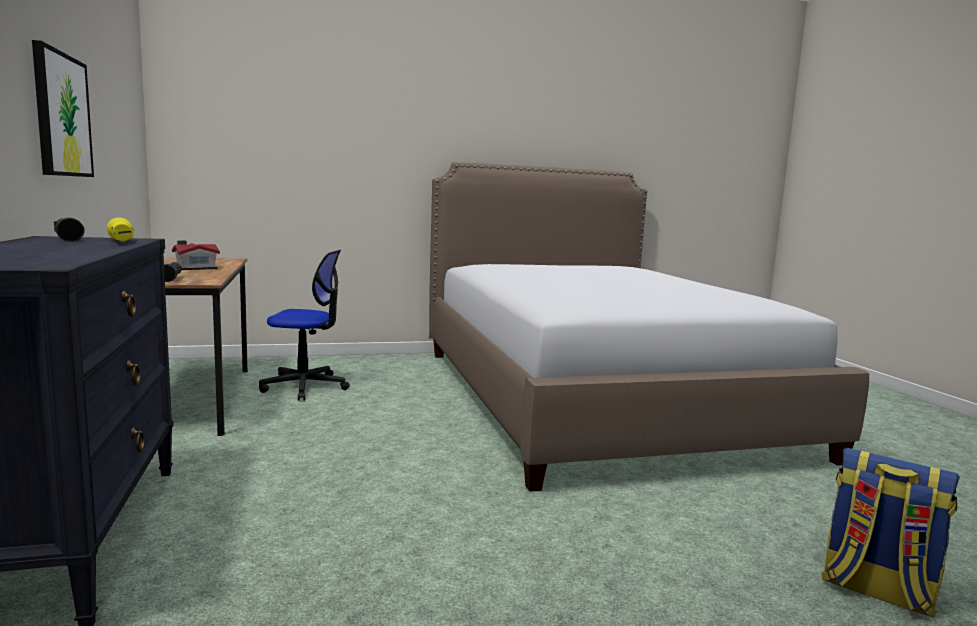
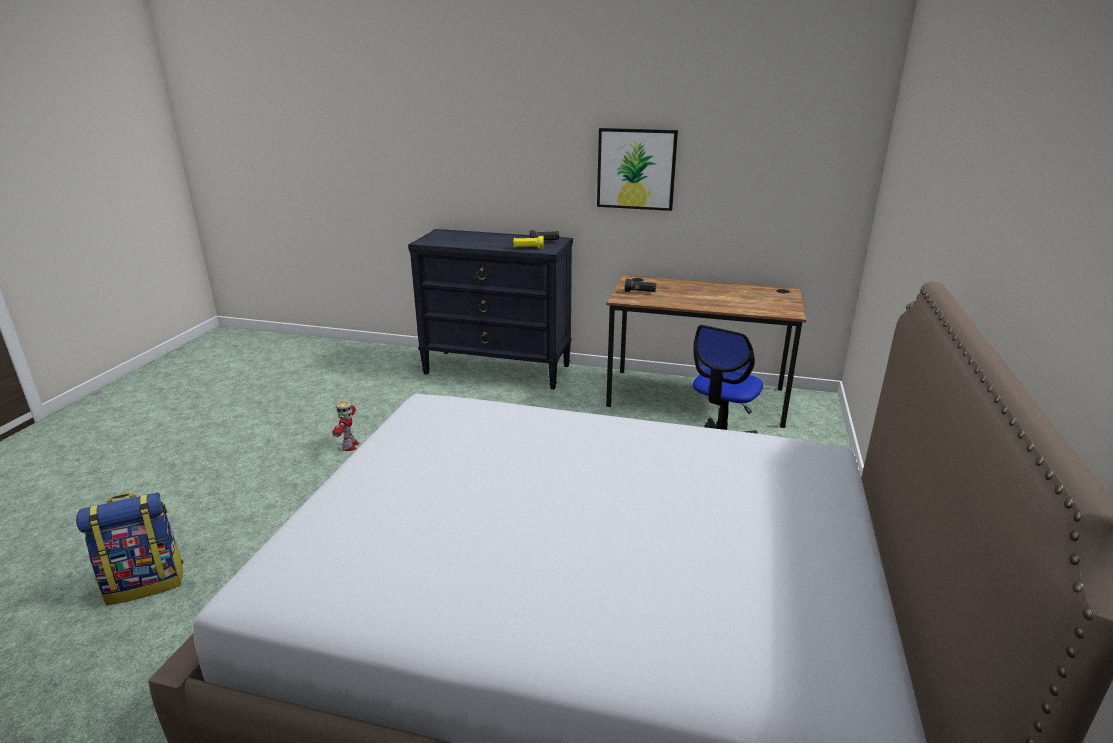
camera: 120 degrees right, 15 degrees up
toy house [172,240,220,270] -> none
none -> toy robot [332,401,360,451]

